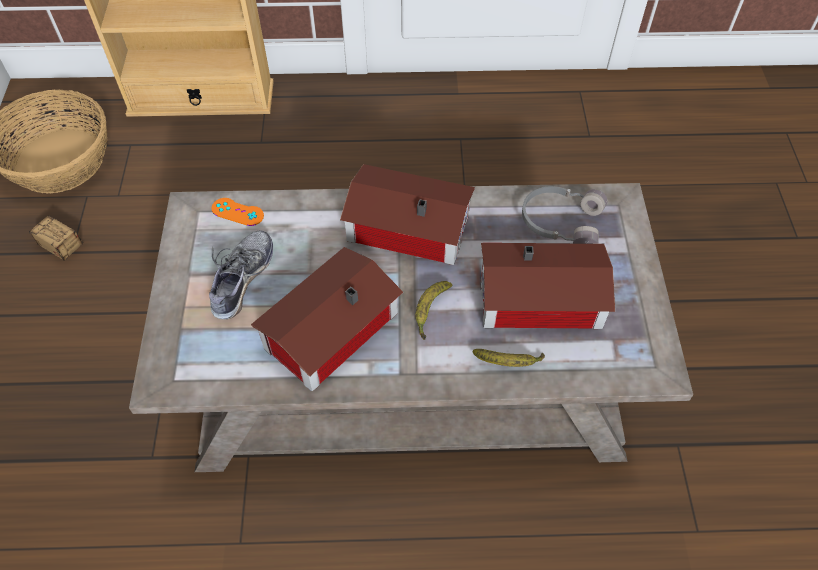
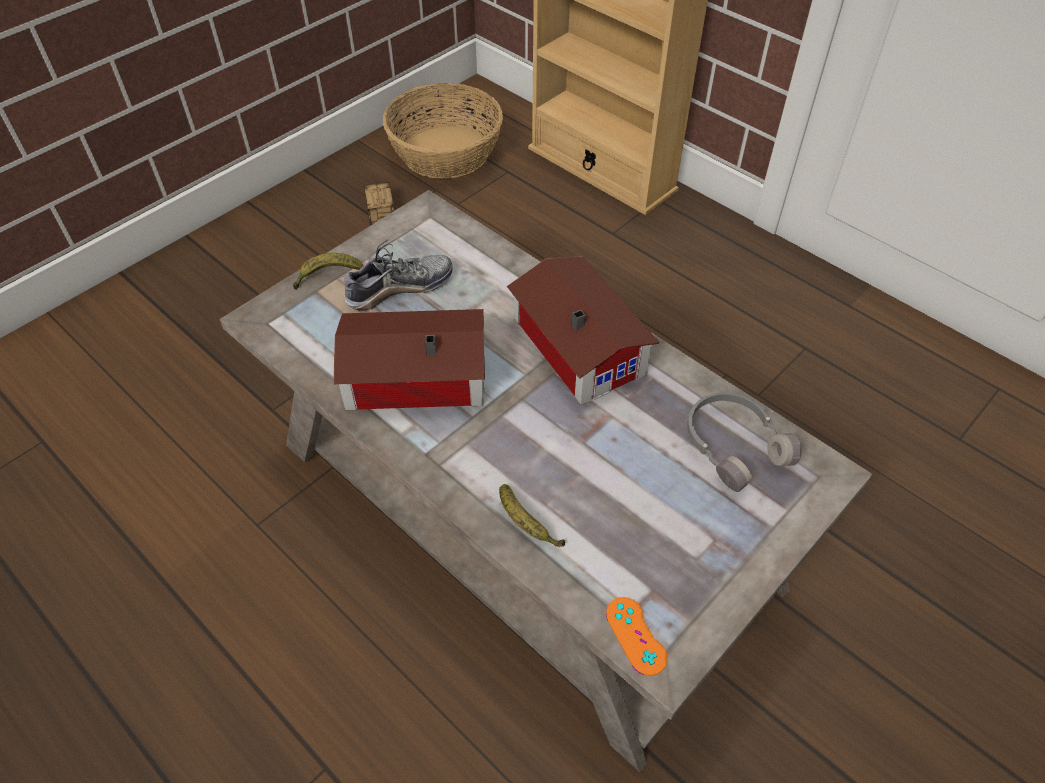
camera: 45 degrees right, 5 degrees down
orange game controller [211,198,264,226] -> orange game controller moved to [606,597,668,676]
banana [415,281,453,340] -> banana moved to [293,253,364,290]
toy house [481,243,615,329] -> none

